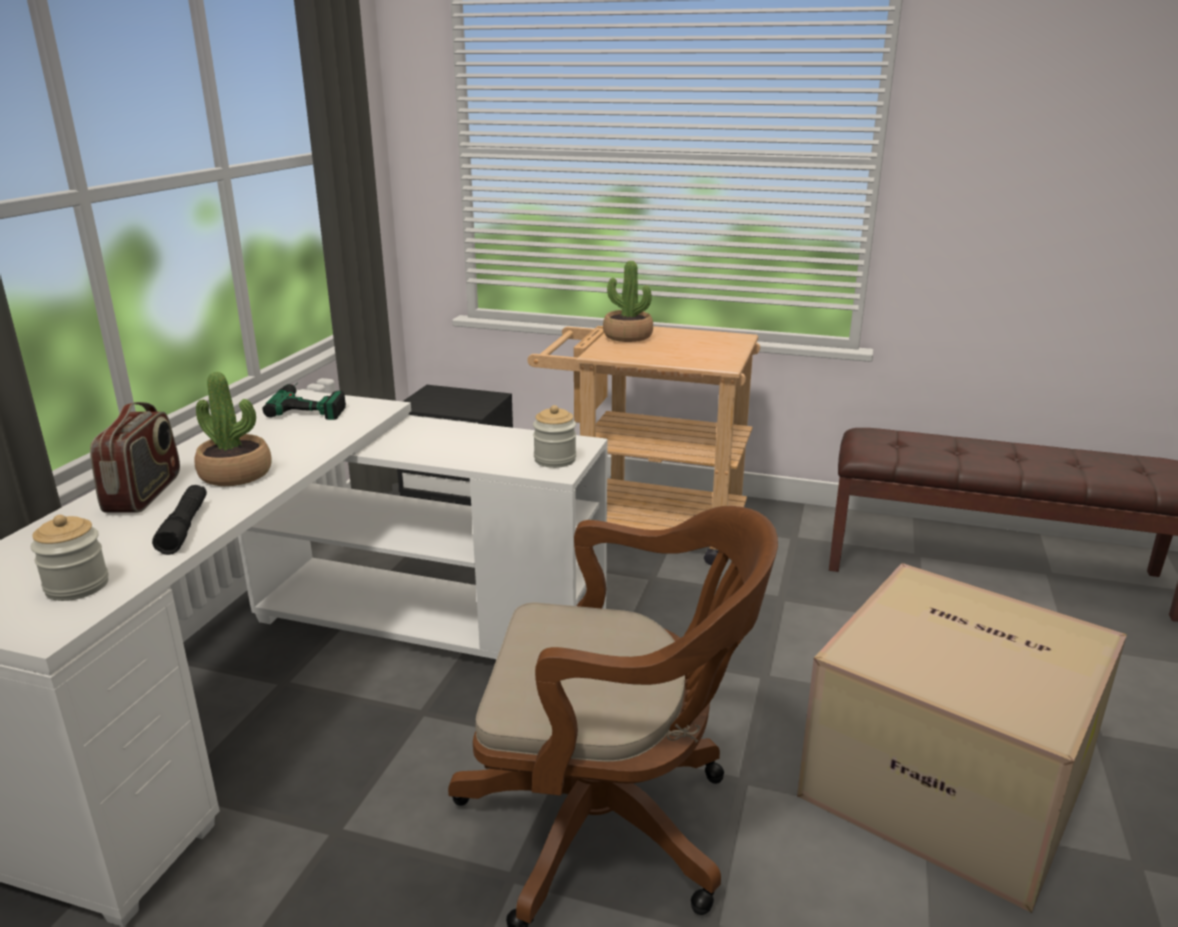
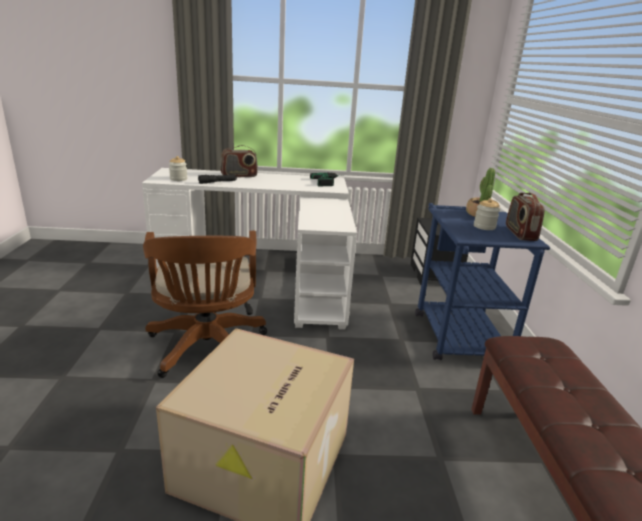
camera: 70 degrees right, 0 degrees up
potted plant [194,372,272,486] -> none
beige cart [528,326,760,565] -> blue cart [415,203,550,360]
jar [533,405,576,468] -> jar moved to [474,198,500,230]
none -> radio [506,193,545,241]

